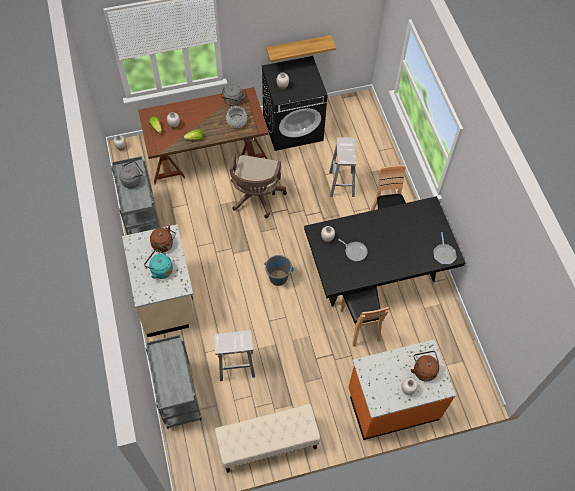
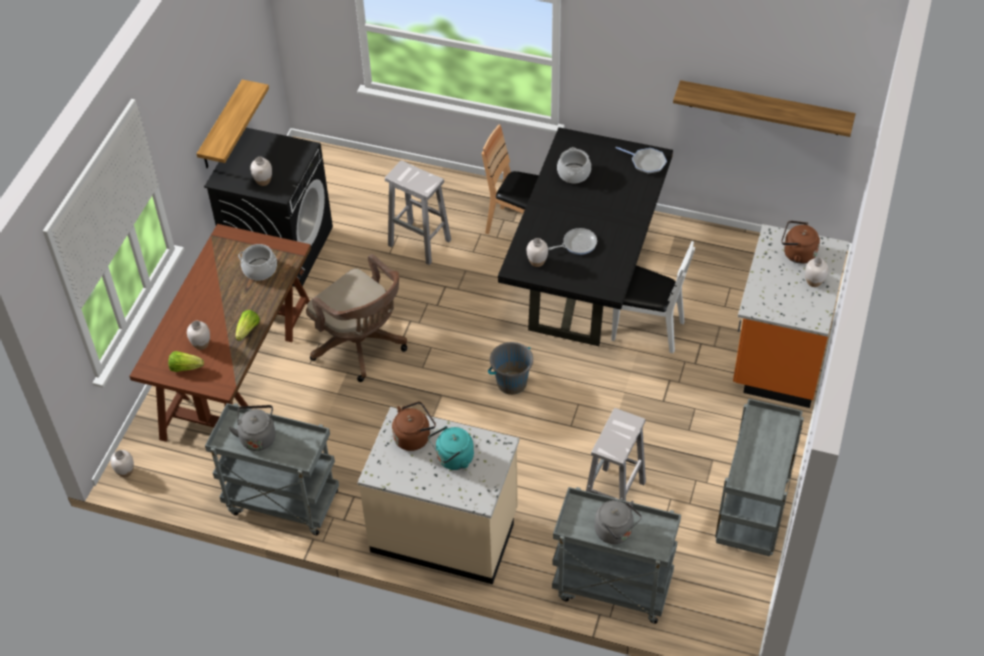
camera: 55 degrees left, 10 degrees down
beige bench [215,404,320,473] -> grey cart [715,398,804,556]
grey kettle [221,84,246,106] -> grey kettle moved to [594,500,642,544]
brown chair [340,287,389,347] -> white chair [611,241,695,353]
none -> cooking pot [557,147,591,183]
none -> shelf [673,80,856,137]

